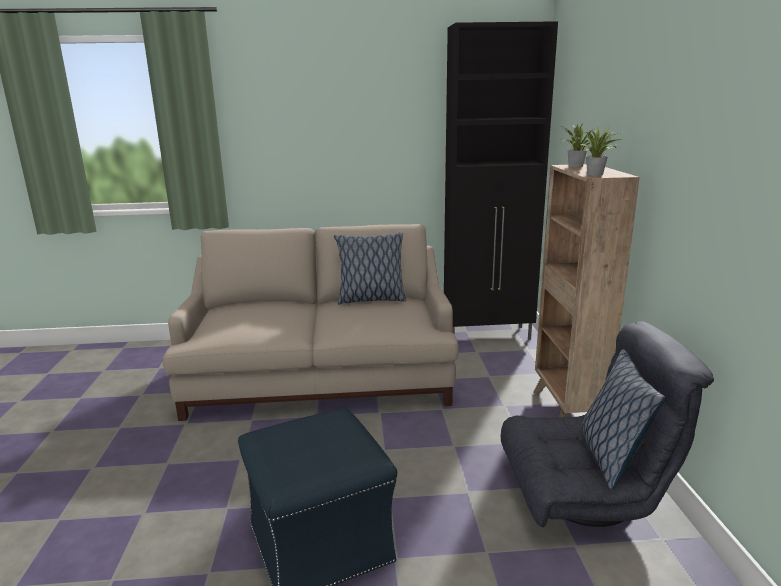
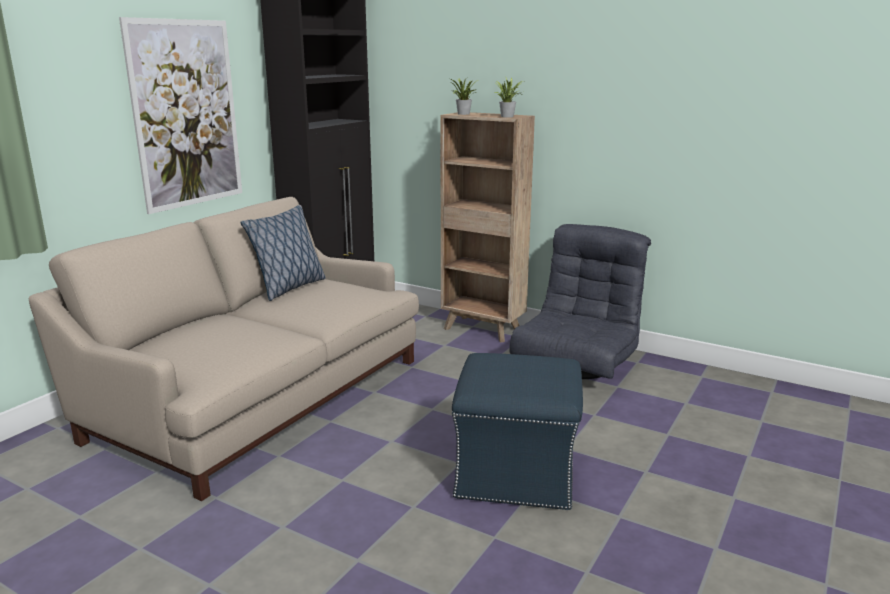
camera: 55 degrees left, 0 degrees up
pillow [581,349,666,489] -> none
none -> picture [119,17,242,214]

